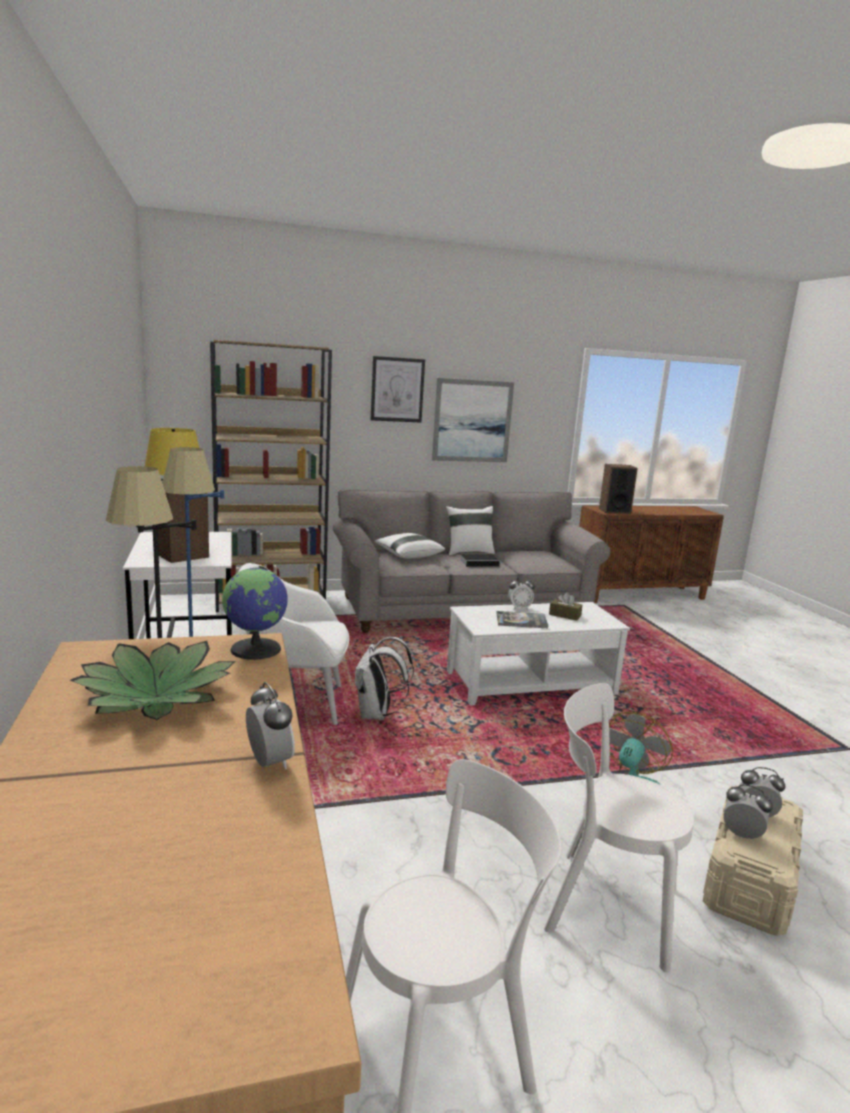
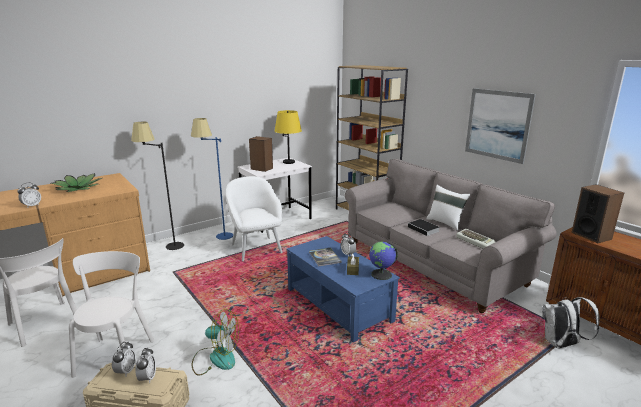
camera: 70 degrees right, 5 degrees up
globe [222,566,288,660] -> globe moved to [369,241,398,280]
white backpack [354,637,414,720] -> white backpack moved to [542,297,599,348]
picture [371,356,425,422] -> none
white pillow [375,533,445,559] -> none
white coffee table [447,602,630,706] -> blue coffee table [287,236,400,343]
none -> keyboard [456,229,495,249]

